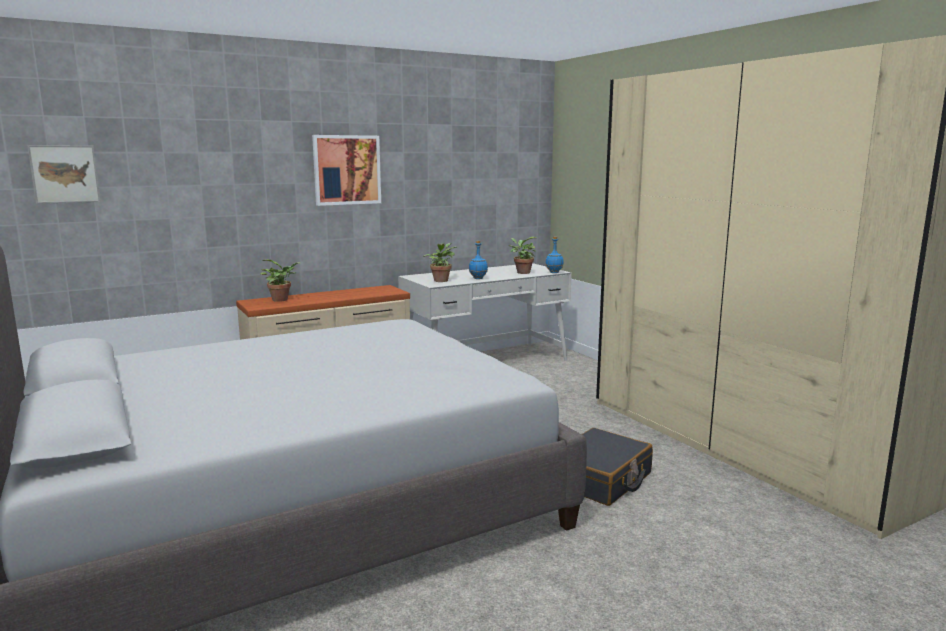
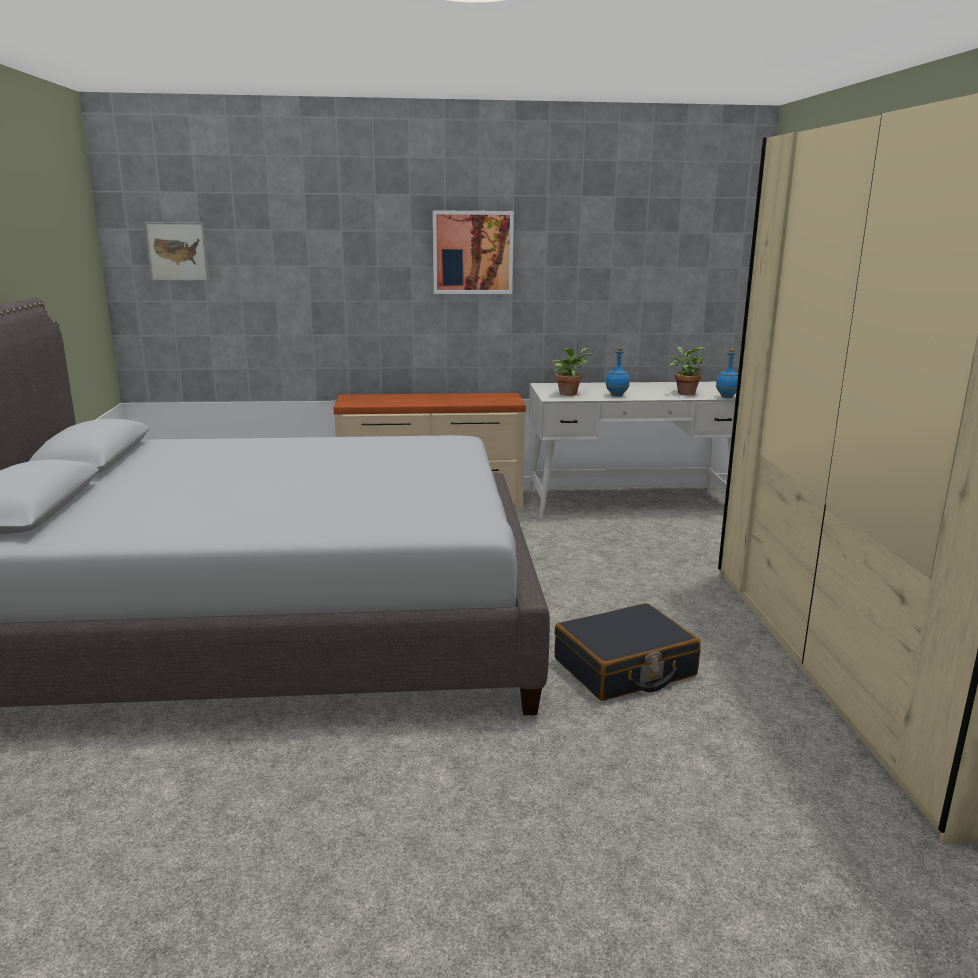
camera: 25 degrees right, 5 degrees up
potted plant [260,259,301,302] -> none

